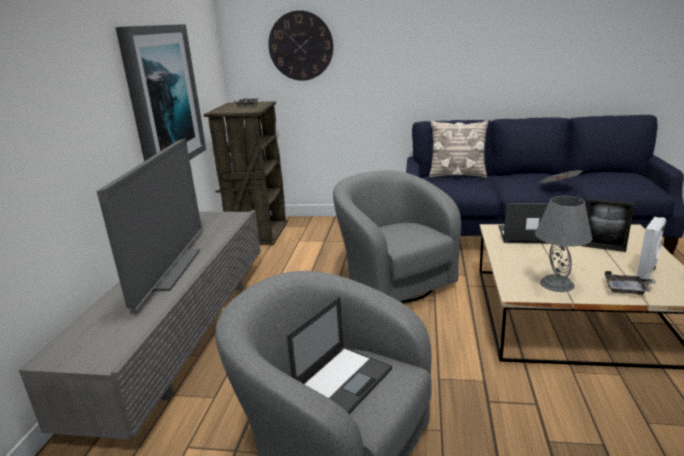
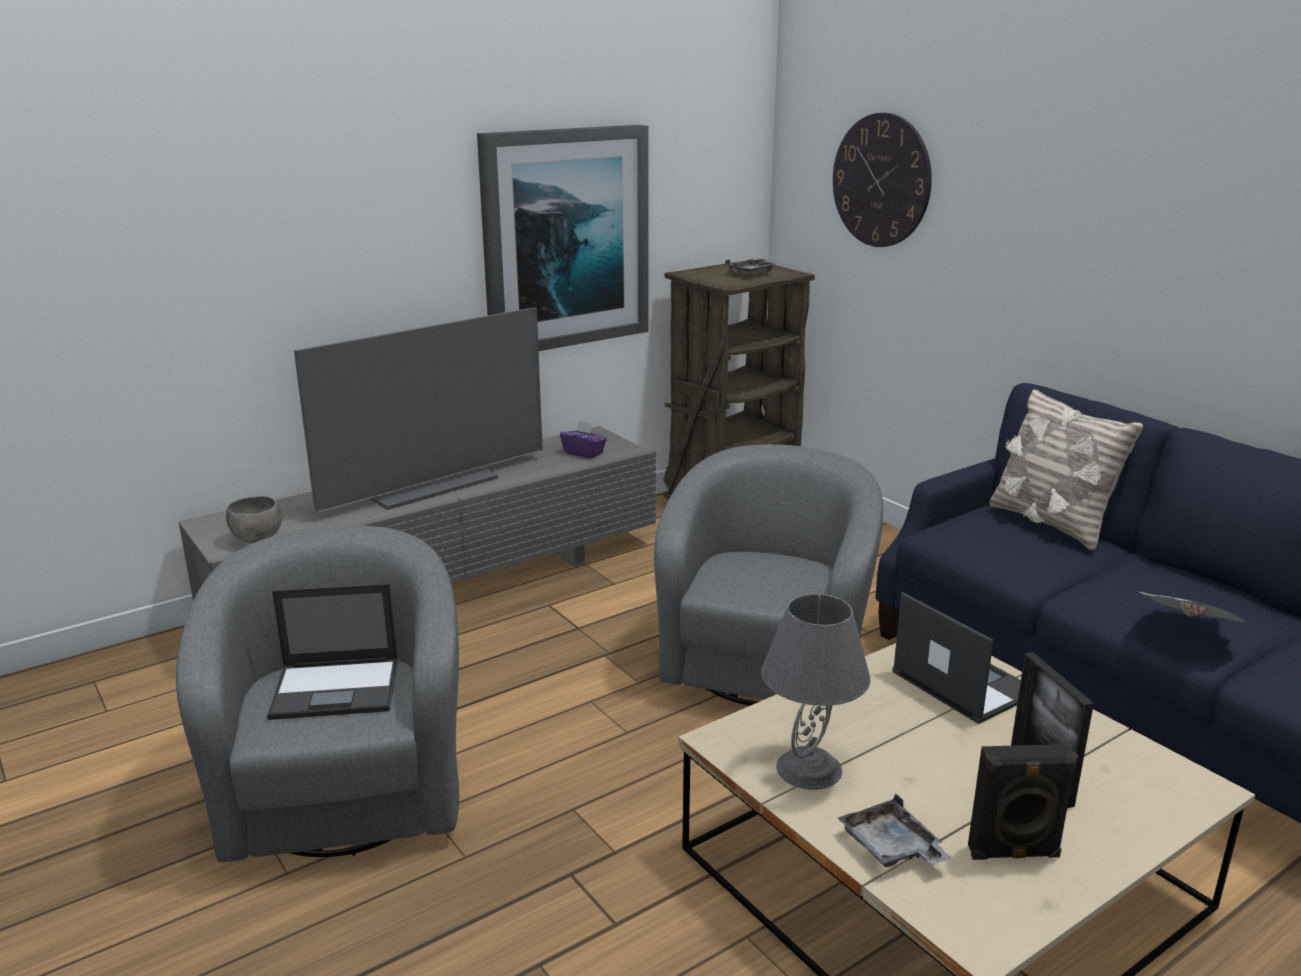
camera: 45 degrees right, 0 degrees up
white speaker [637,217,666,278] -> black speaker [968,744,1078,860]
none -> grey bowl [226,496,282,543]
none -> purple tissue box [560,420,607,459]

